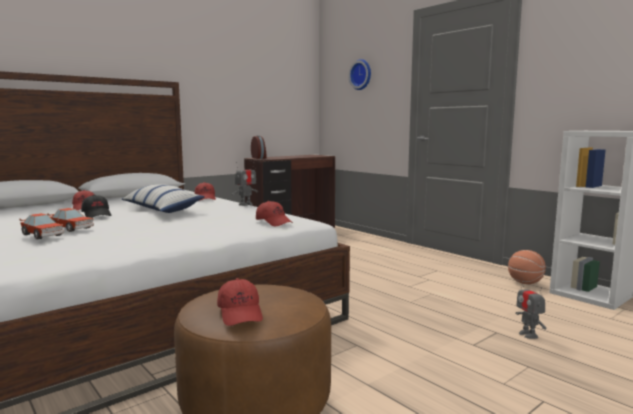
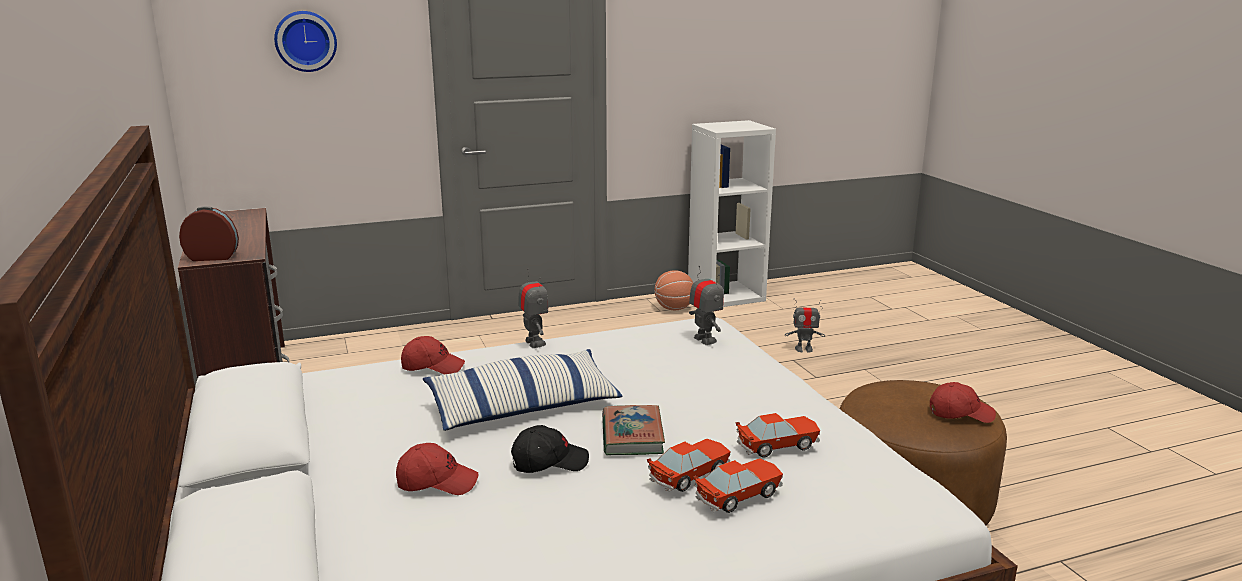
camera: 70 degrees left, 10 degrees up
red cap [256,201,293,227] -> toy robot [689,265,724,345]
none -> book [602,405,665,455]
none -> toy car [735,413,820,458]

